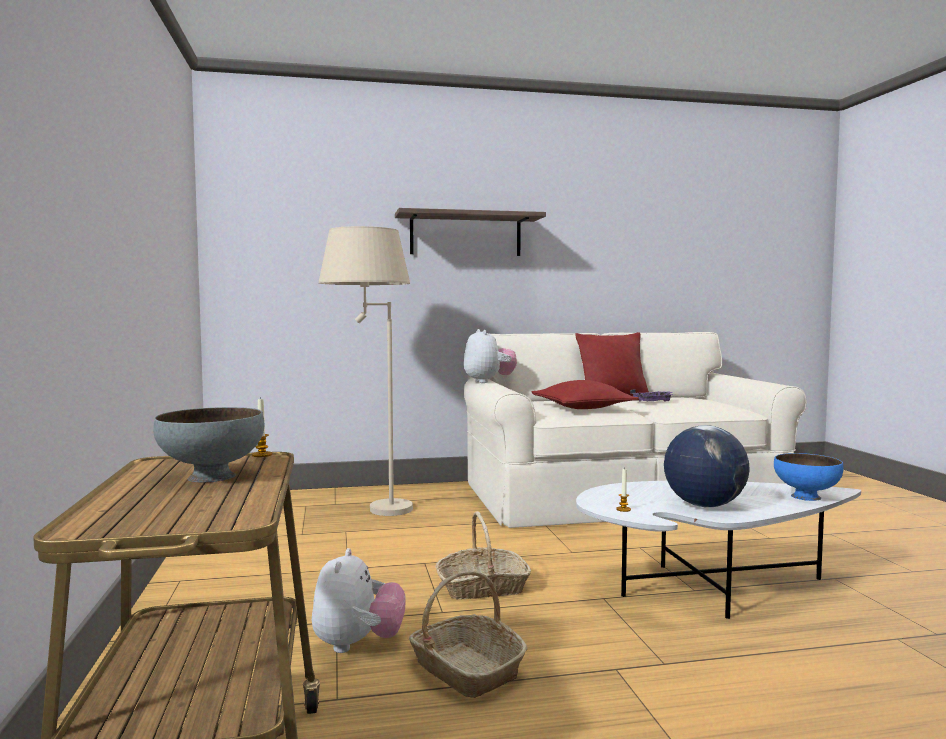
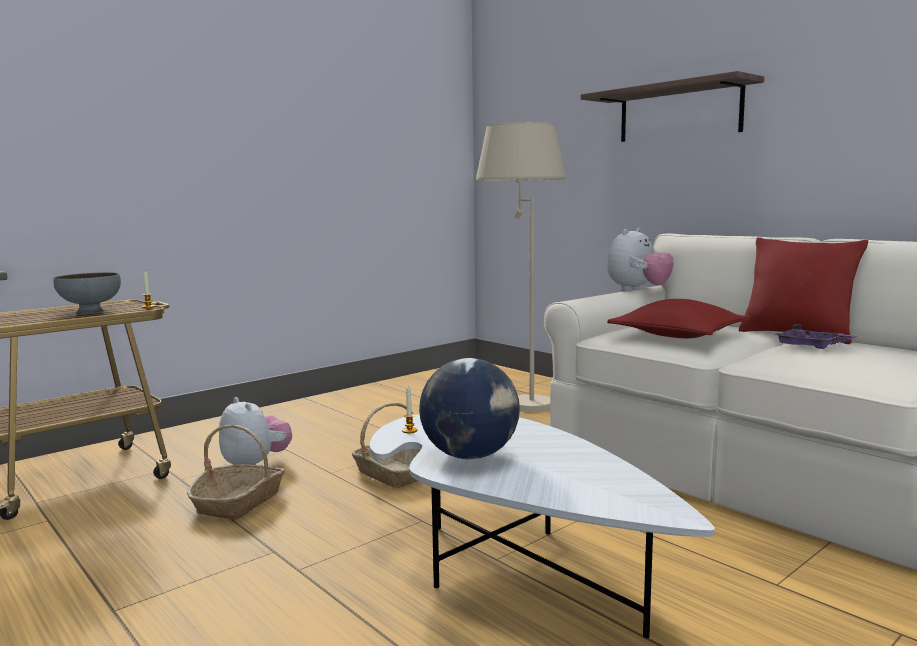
camera: 60 degrees right, 5 degrees up
plush toy [312,548,406,653] -> plush toy turned 105 degrees counterclockwise [219,397,292,465]
blue bowl [774,453,843,501] -> none

